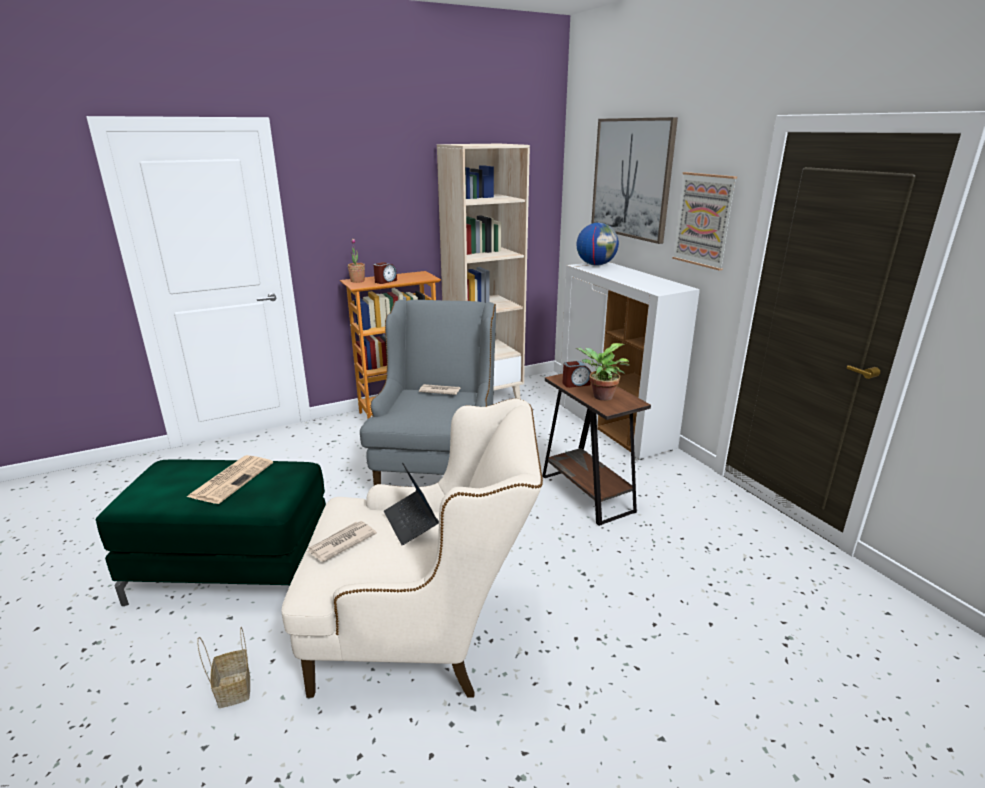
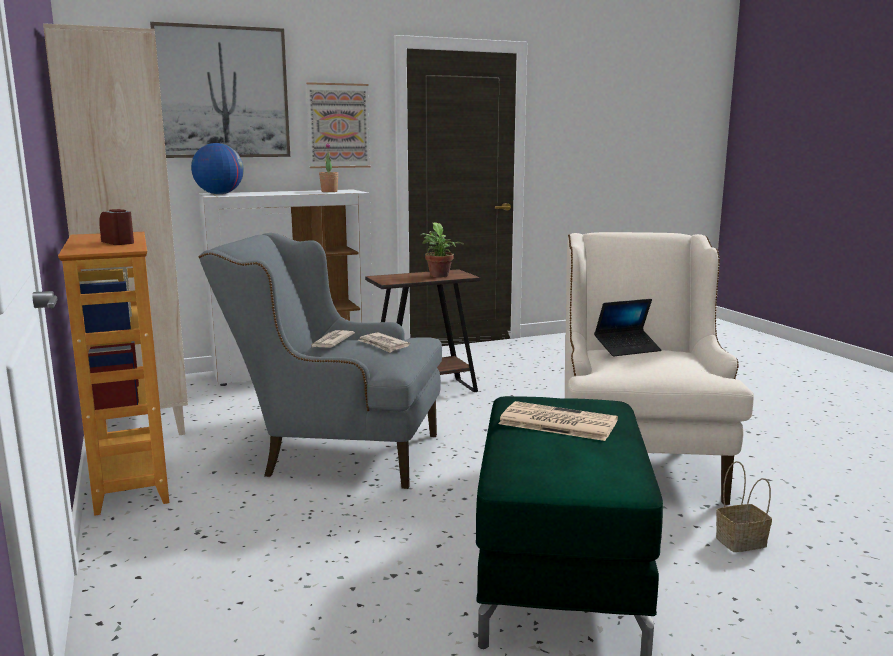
camera: 85 degrees left, 10 degrees down
newspaper [307,521,377,562] -> newspaper moved to [358,332,410,353]
potted plant [348,238,365,283] -> potted plant moved to [319,143,338,192]
alarm clock [563,361,591,388] -> none

